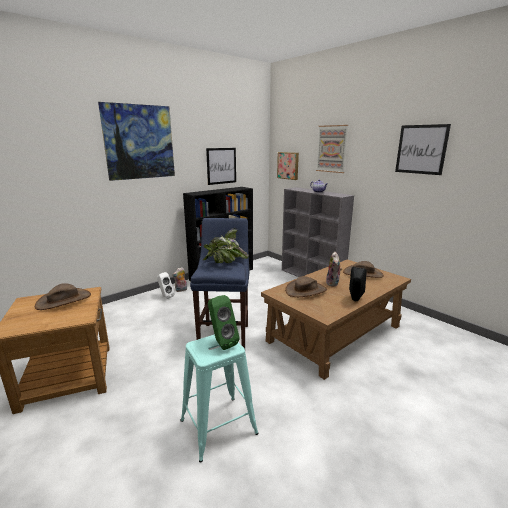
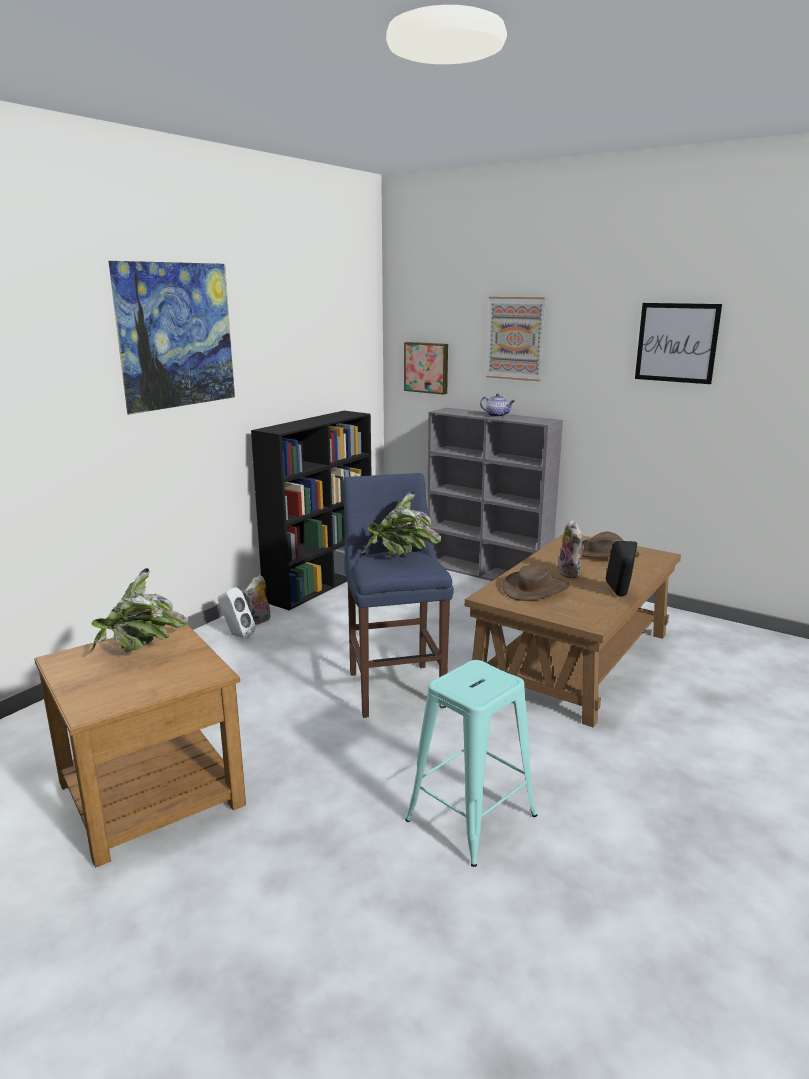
camera: 15 degrees left, 0 degrees up
brown hat [35,283,91,310] -> potted plant [87,568,188,654]
picture [206,148,236,185] -> none
green speaker [208,295,240,350] -> none

